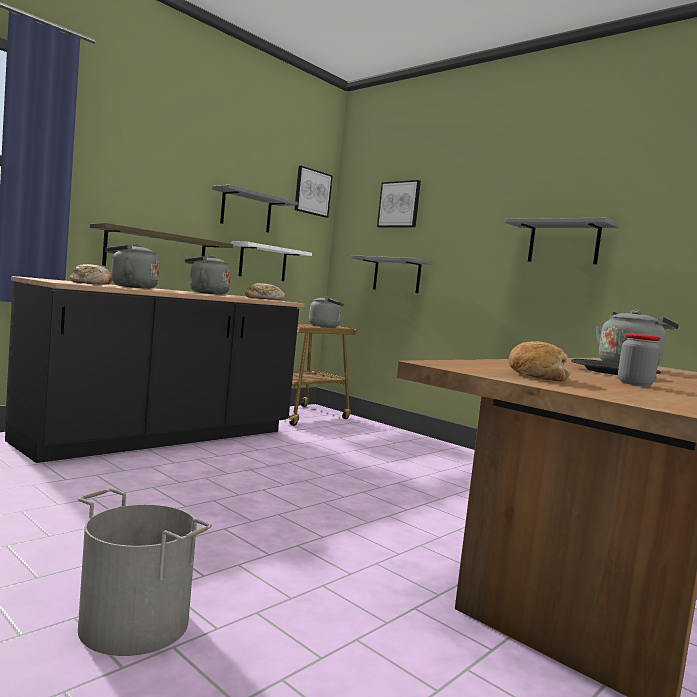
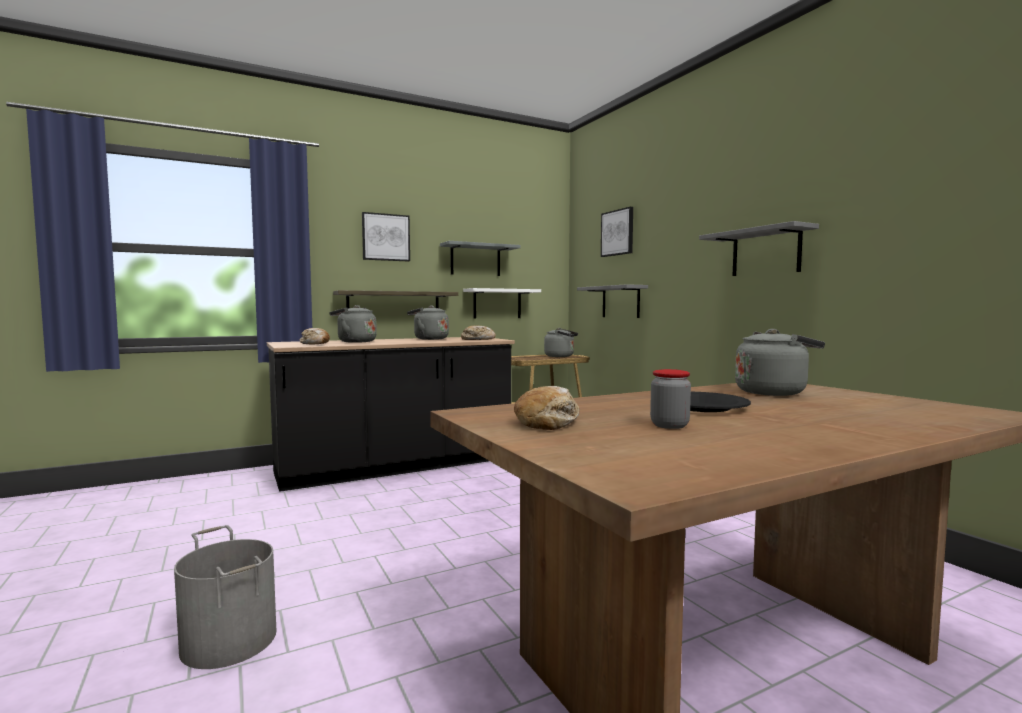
camera: 20 degrees right, 0 degrees up
picture [294,166,332,218] -> picture moved to [362,212,410,262]

